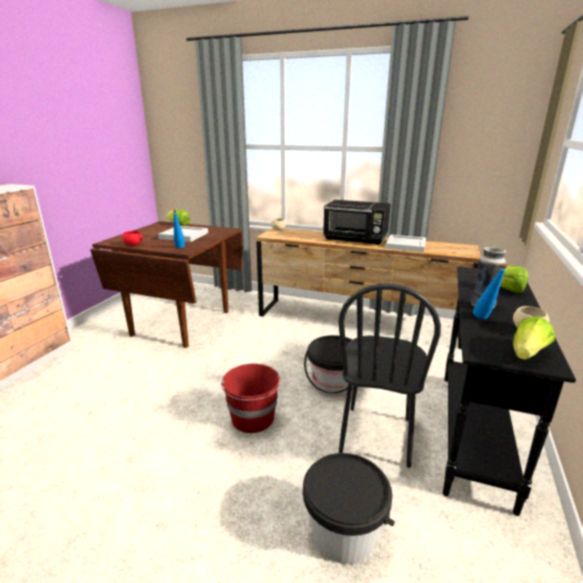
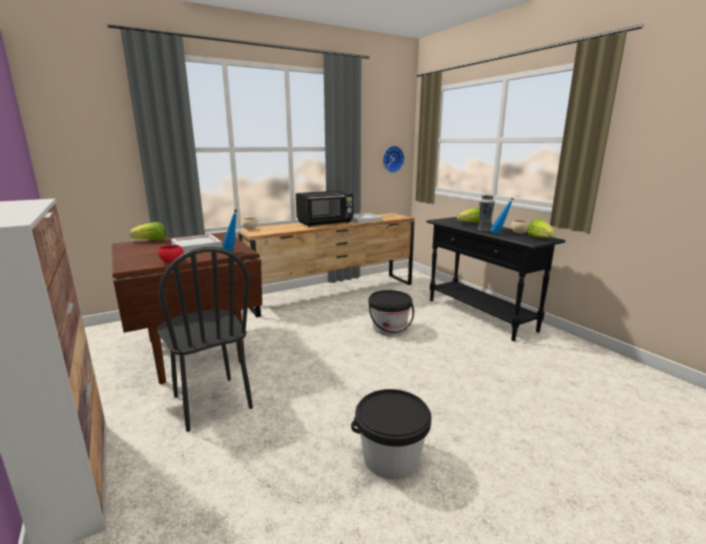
camera: 50 degrees left, 5 degrees down
red bucket [221,364,281,433] -> none
black bucket [303,453,395,564] -> black bucket moved to [351,389,431,480]
black chair [338,284,441,468] -> black chair moved to [158,247,253,432]
none -> wall clock [383,146,404,173]

